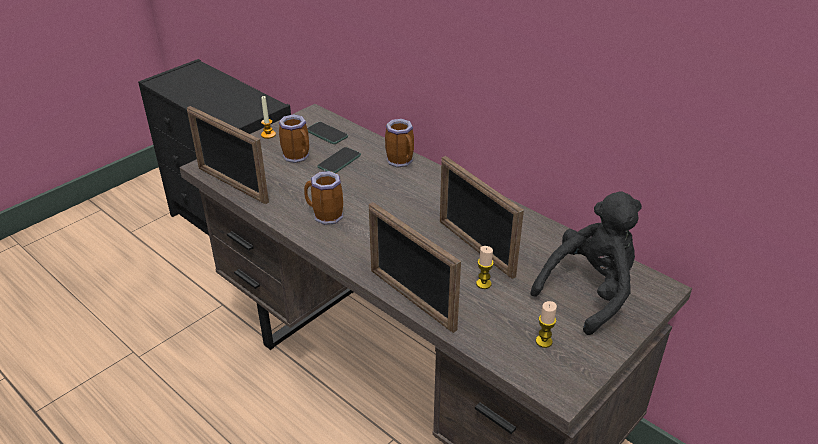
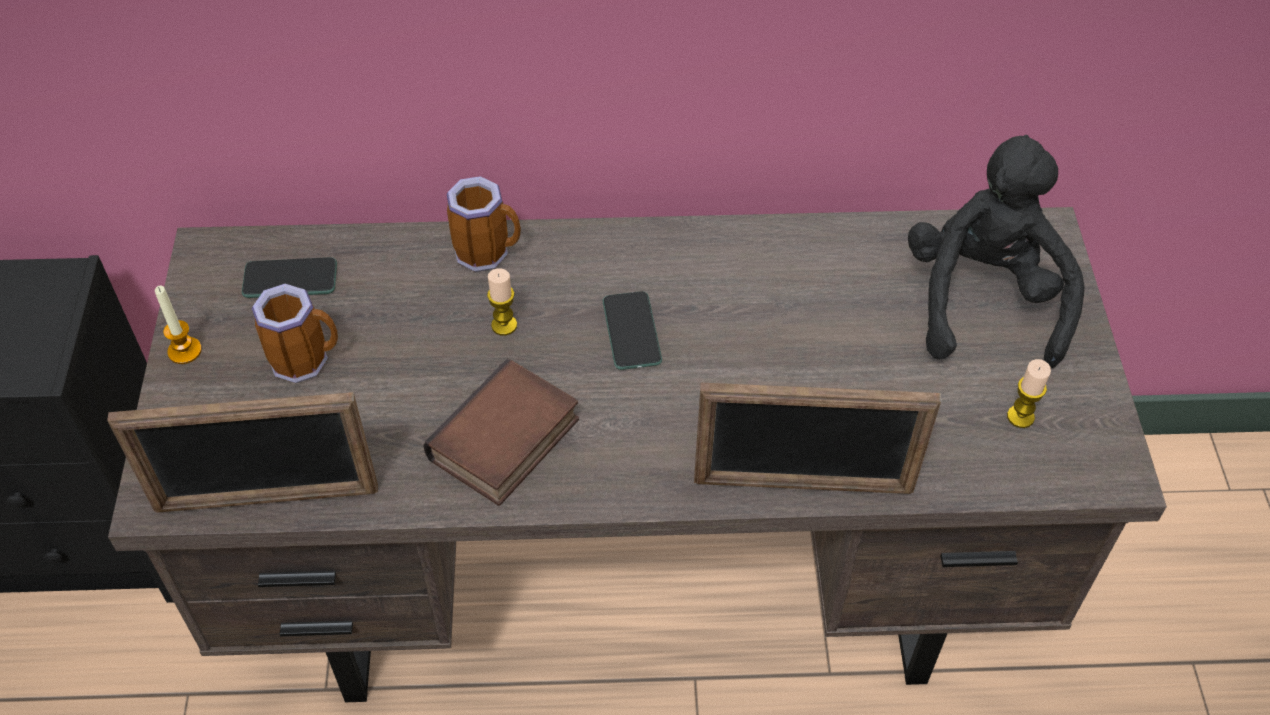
camera: 45 degrees left, 15 degrees up
mug [304,171,343,225] -> book [424,358,579,506]
phone [317,147,361,173] -> phone moved to [603,291,662,370]
picture frame [440,156,524,279] -> none
candle [476,246,494,289] -> candle moved to [487,268,517,336]

